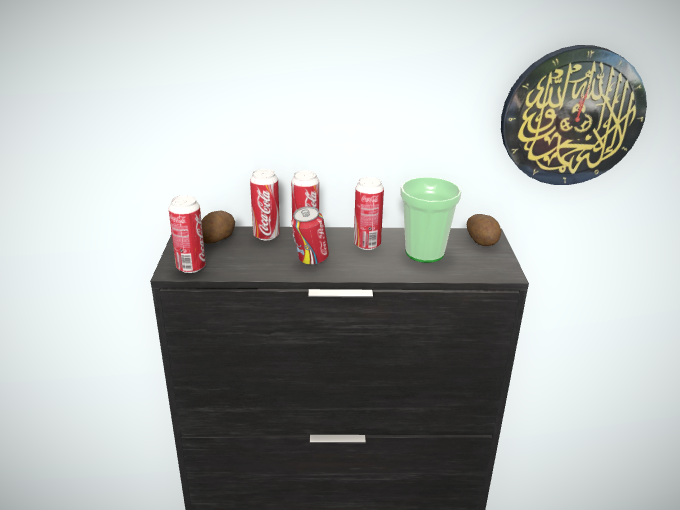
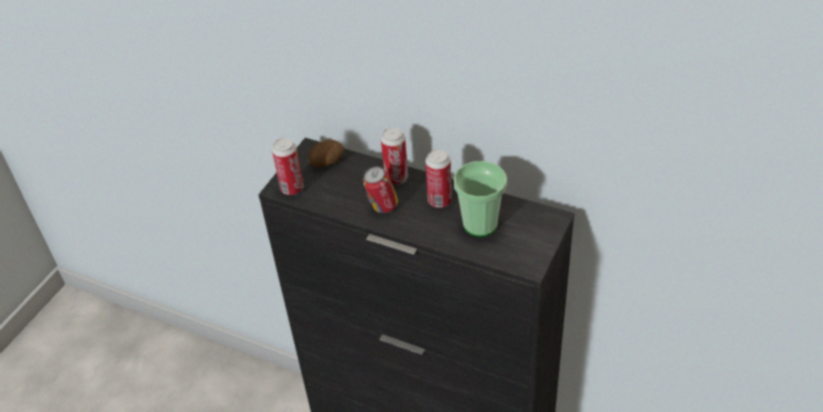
camera: 30 degrees right, 15 degrees up
can [250,169,280,240] -> none
potato [467,214,501,246] -> none
wall clock [501,45,647,185] -> none

